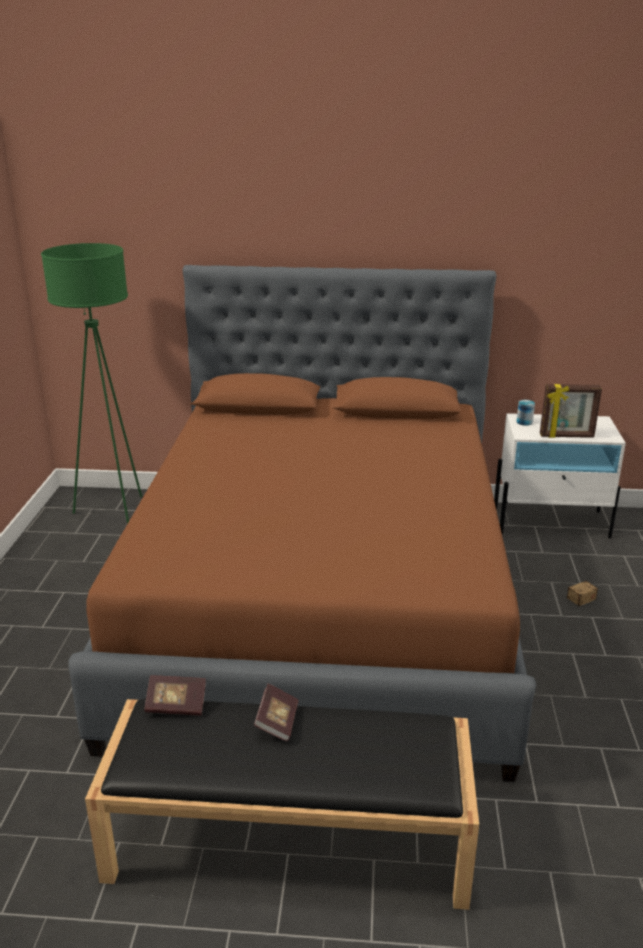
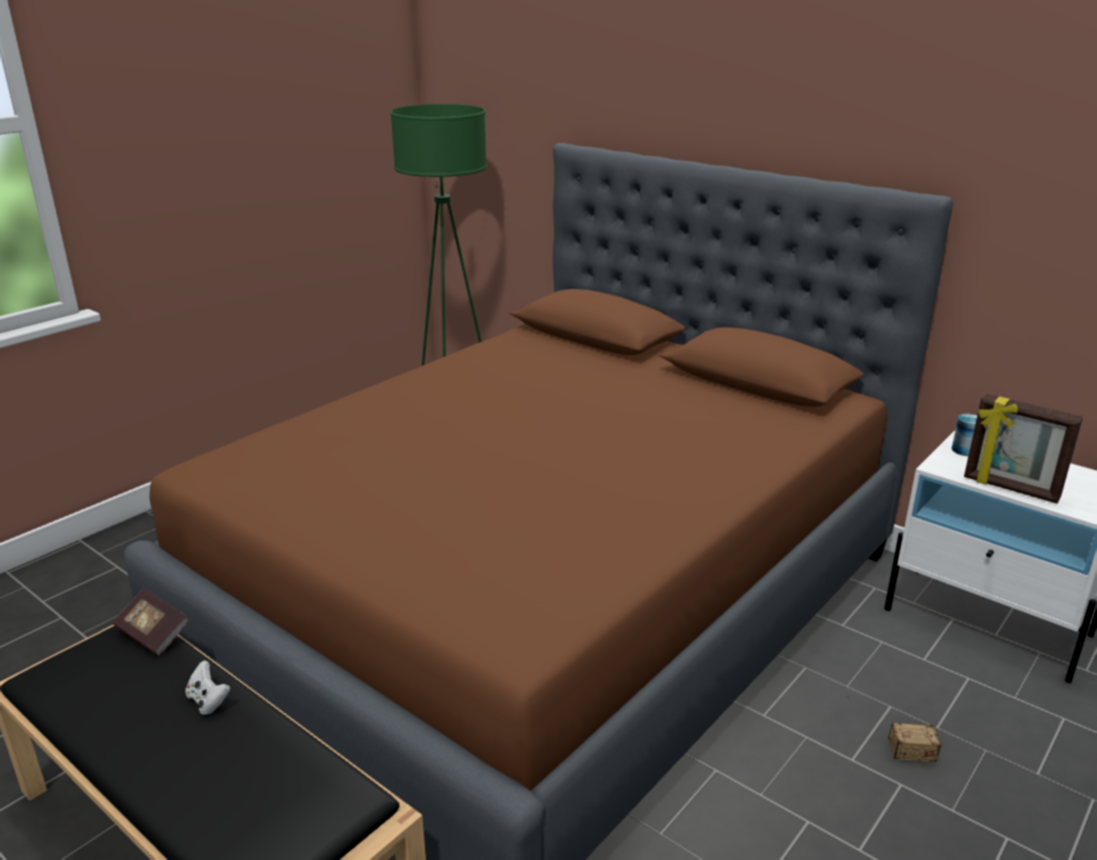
camera: 35 degrees right, 0 degrees up
book [254,683,298,742] -> white game controller [185,660,231,715]

